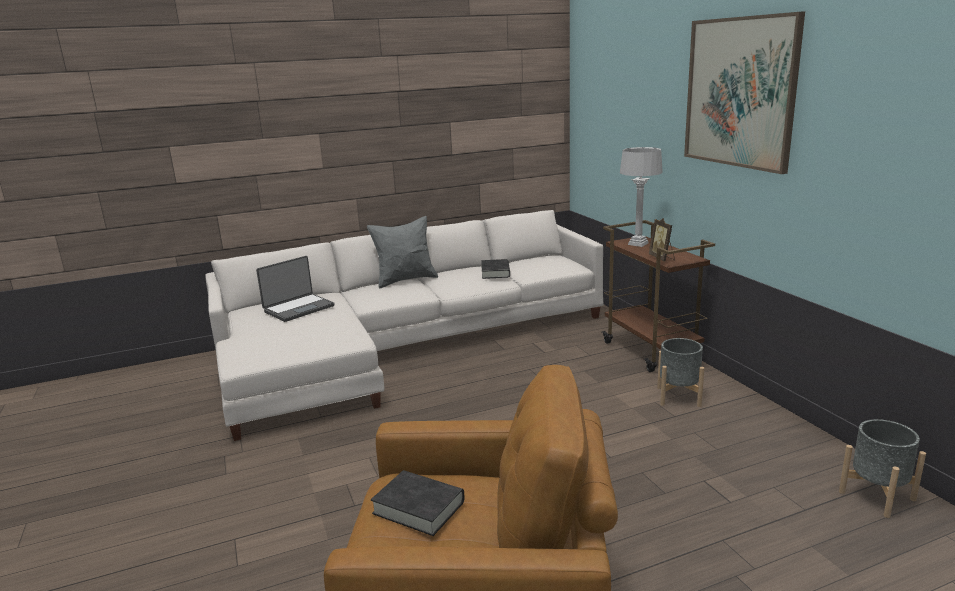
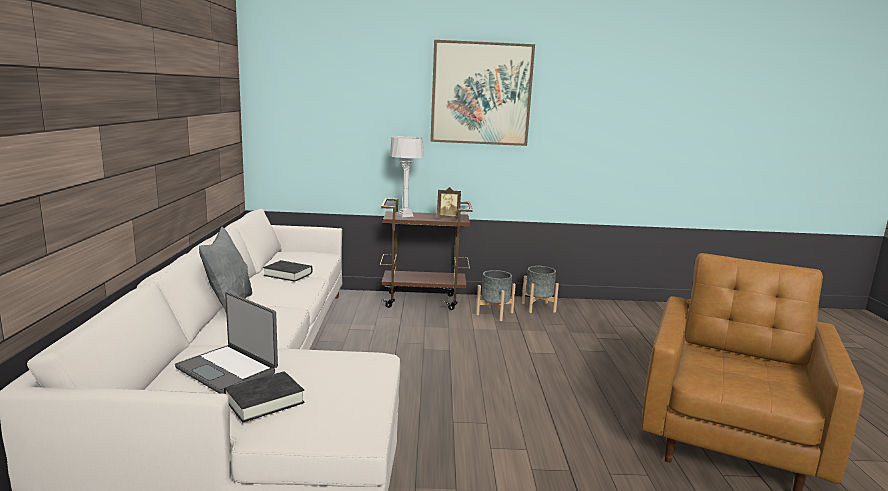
camera: 70 degrees left, 5 degrees down
laptop [256,256,334,322] -> laptop turned 150 degrees clockwise [175,292,278,394]
black book [371,470,465,536] -> black book moved to [224,371,304,422]
grey planter [839,419,926,518] -> grey planter moved to [522,266,559,313]

